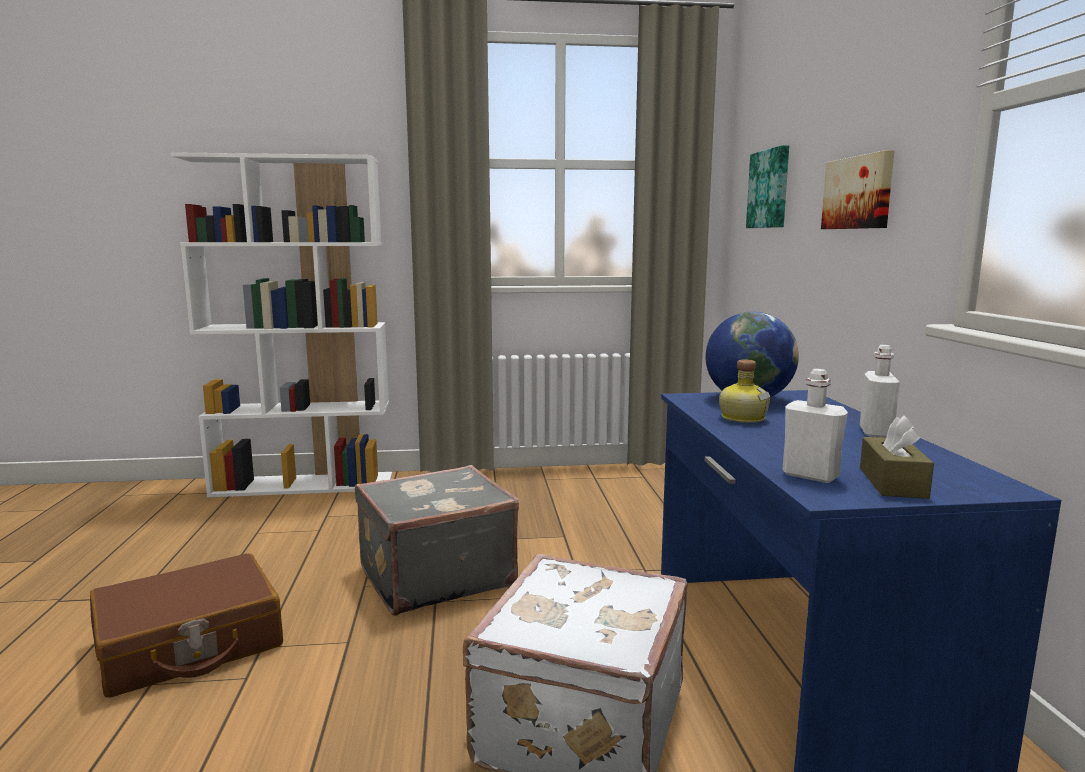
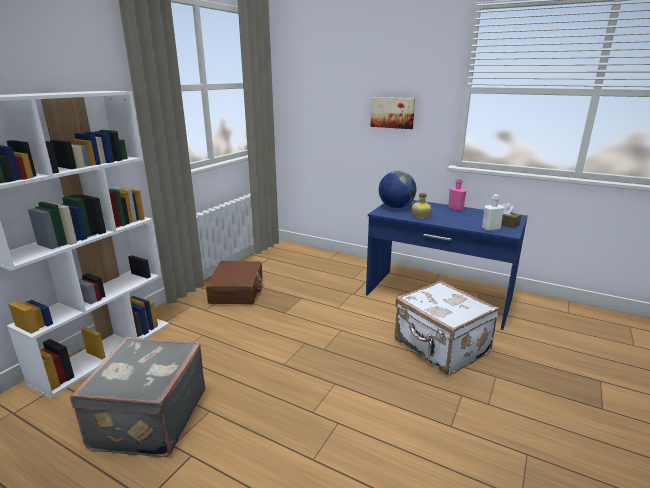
camera: 55 degrees left, 10 degrees up
brown suitcase [90,553,283,698] -> brown suitcase moved to [206,261,262,304]
grey suitcase [355,465,519,616] -> grey suitcase moved to [70,337,205,457]
picture [746,145,789,228] -> none
white bottle [860,345,900,438] -> pink bottle [448,178,466,211]

